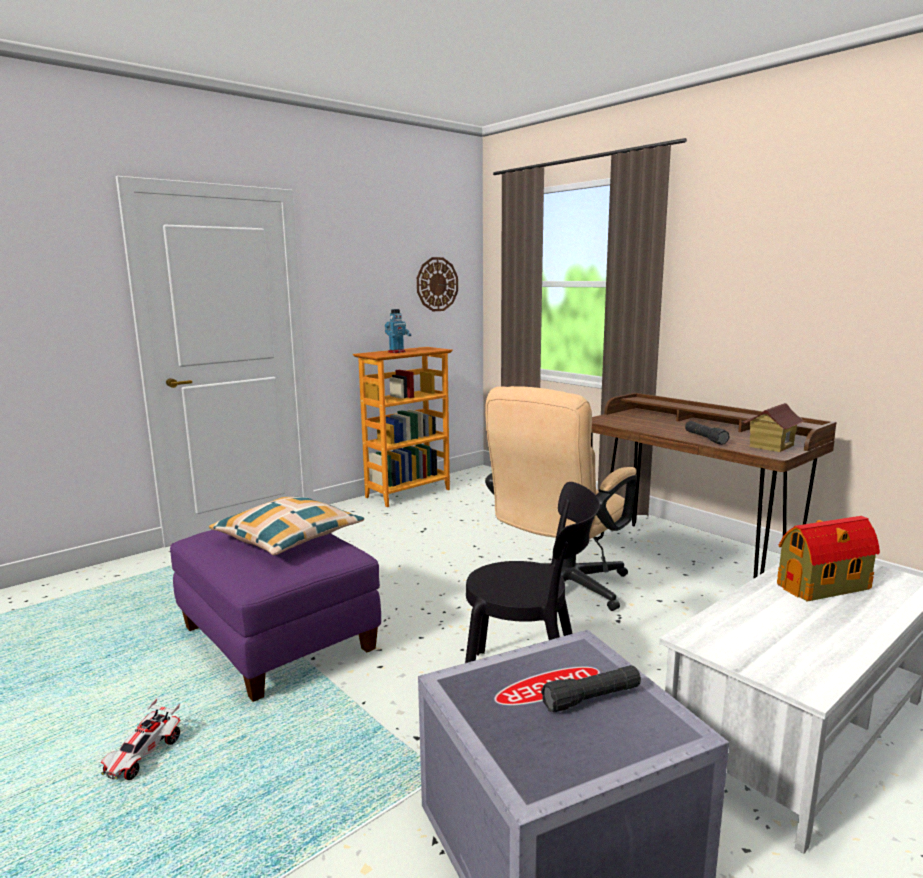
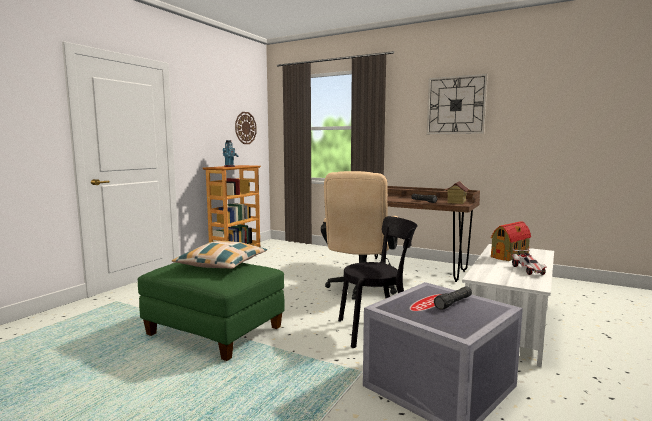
camera: 20 degrees left, 5 degrees down
toy car [101,699,180,780] -> toy car moved to [511,248,547,275]
purple ottoman [170,530,381,702] -> green ottoman [138,263,285,361]
none -> wall clock [427,74,488,134]

